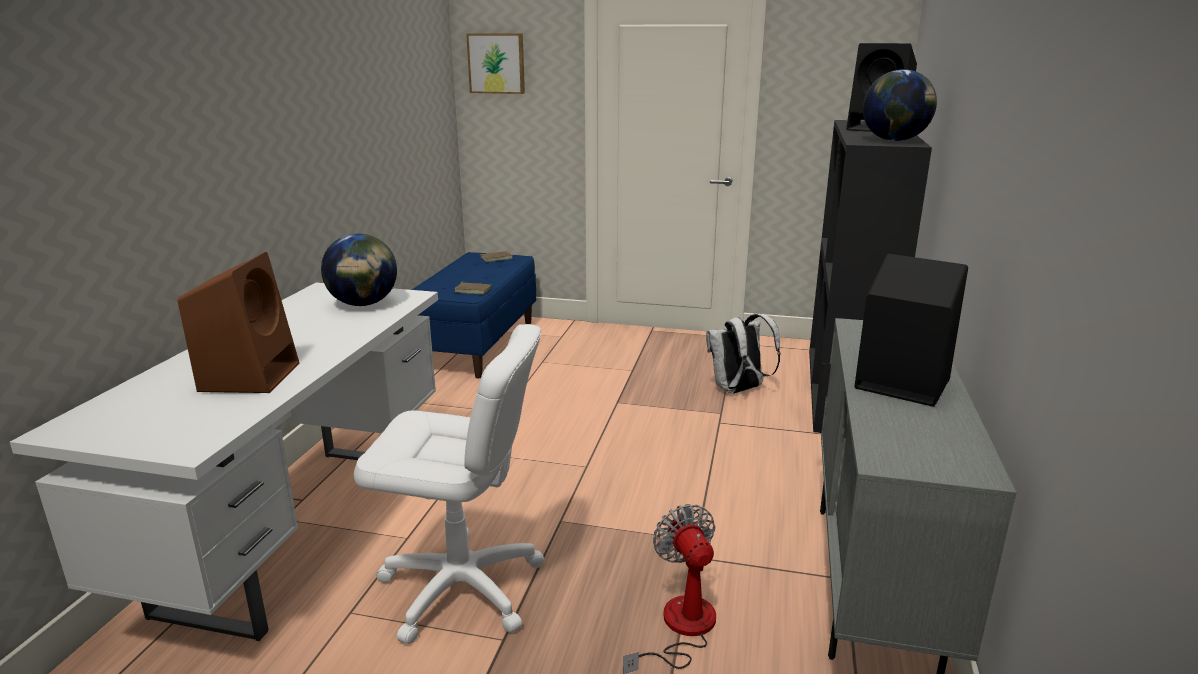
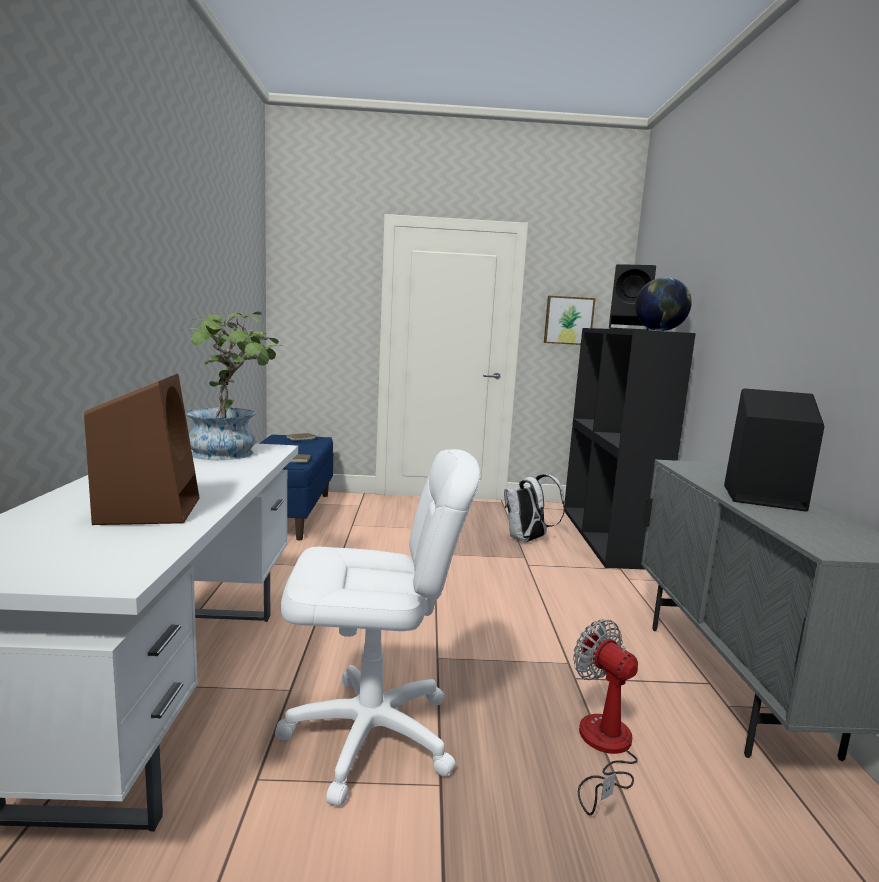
camera: 15 degrees left, 10 degrees down
globe [321,234,397,306] -> potted plant [182,312,282,460]
picture [466,33,525,94] -> picture moved to [544,296,595,345]

